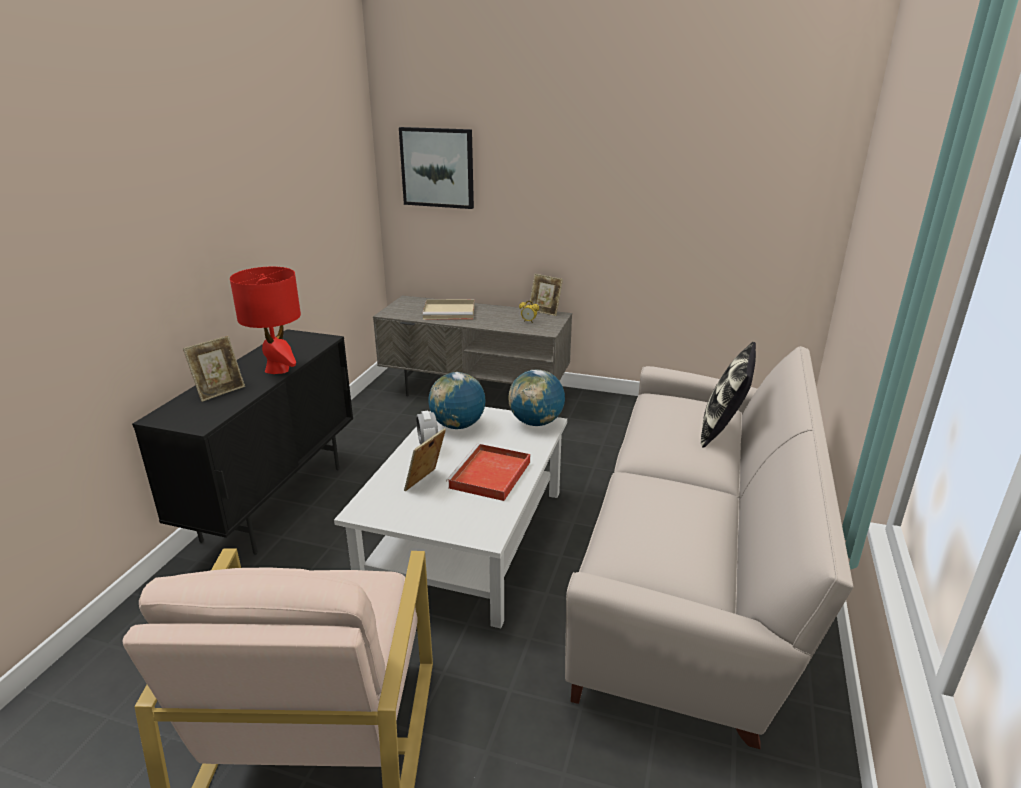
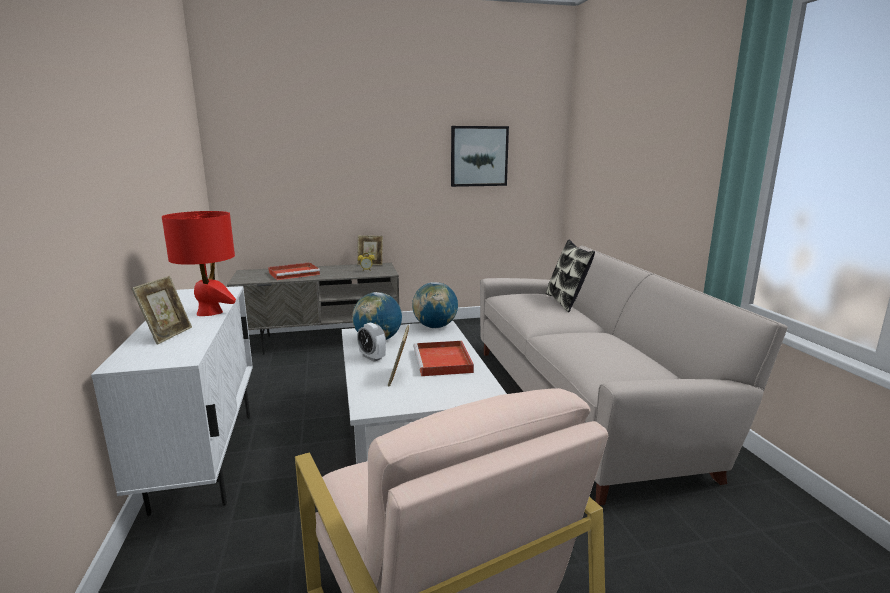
camera: 30 degrees left, 10 degrees down
black cabinet [132,329,353,555] -> white cabinet [91,286,253,516]
picture [399,127,474,209] -> picture moved to [451,126,509,187]
beige tray [423,299,475,319] -> red tray [268,262,320,280]

